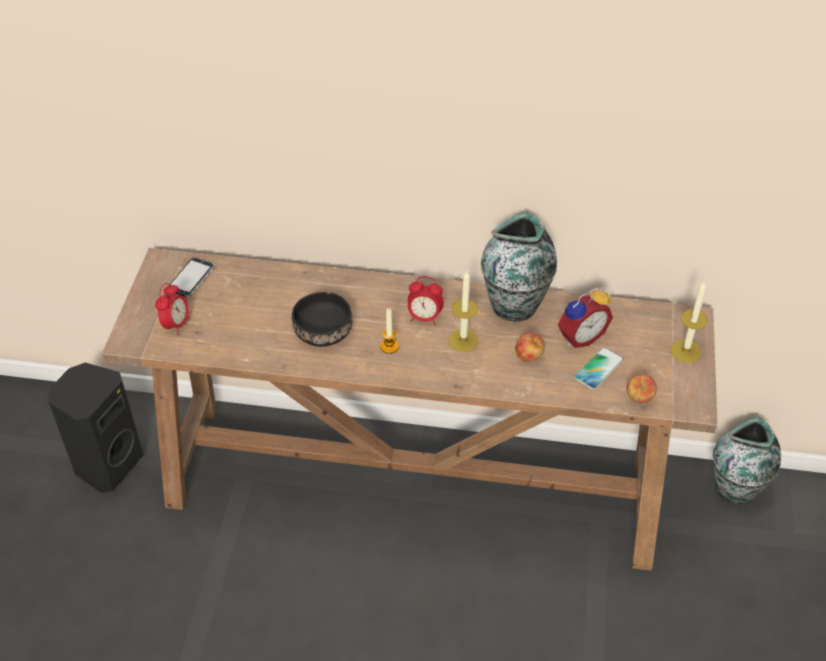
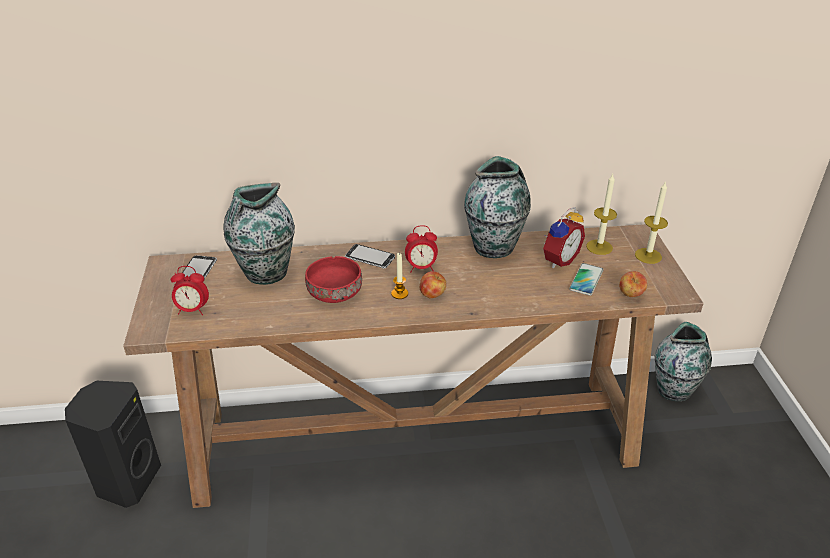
camera: 15 degrees left, 10 degrees down
alarm clock [155,283,190,335] -> alarm clock turned 90 degrees clockwise [171,266,209,315]
black bowl [292,292,352,347] -> red bowl [305,256,362,303]
candle [448,271,479,352] -> candle moved to [586,174,617,255]
apple [515,332,545,362] -> apple moved to [420,271,446,299]
none -> vase [223,183,295,285]
none -> phone [345,244,395,269]

